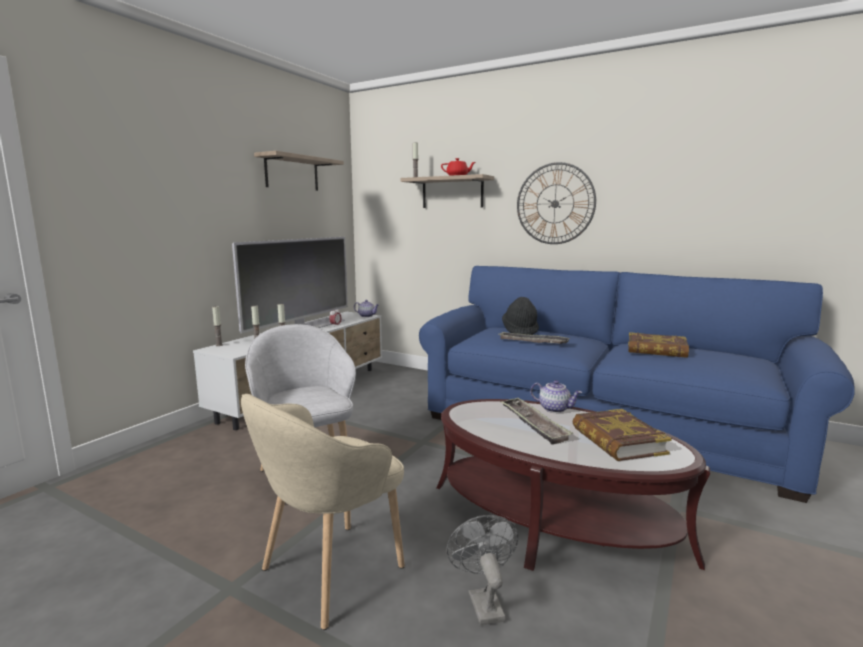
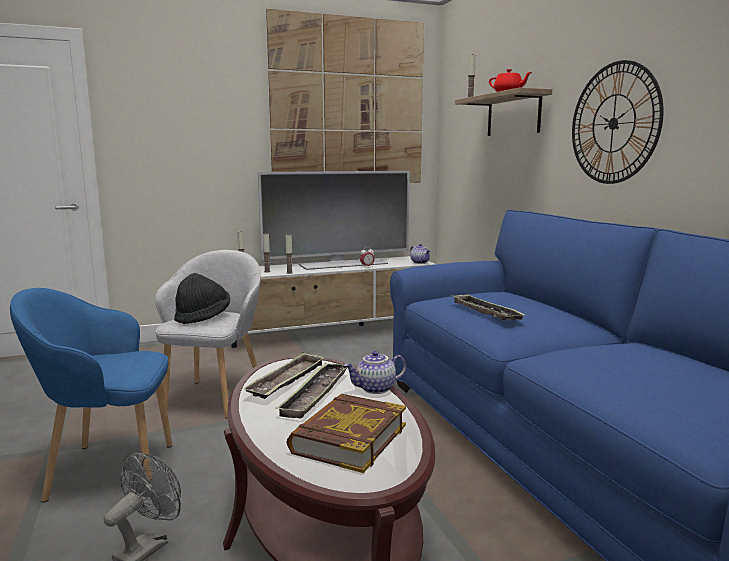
camera: 40 degrees right, 0 degrees up
beige armchair [241,394,405,630] -> blue armchair [10,288,173,503]
shelf [254,151,344,191] -> picture [266,9,424,183]
black hat [502,297,539,335] -> black hat moved to [174,273,230,324]
teapot [530,380,582,413] -> teapot turned 90 degrees clockwise [344,351,406,394]
book [628,332,689,358] -> none
none -> tray [244,352,325,399]

